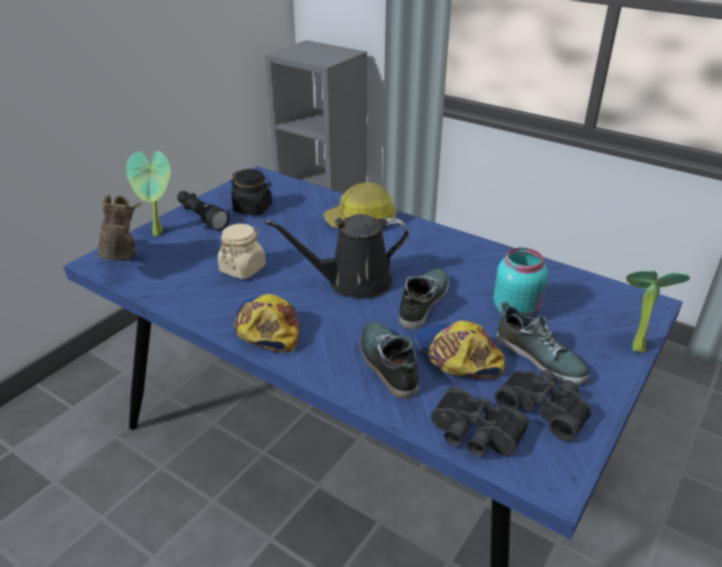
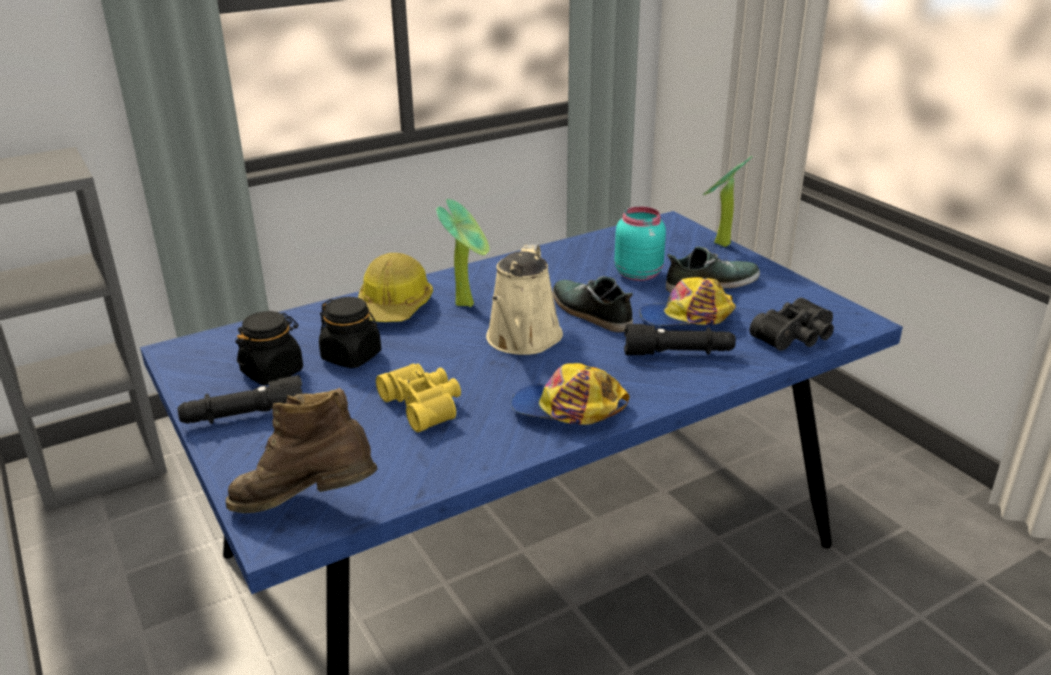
camera: 65 degrees left, 5 degrees down
potted plant [126,151,171,236] -> potted plant moved to [436,199,490,307]
beige jar [218,224,266,279] -> yellow binoculars [376,364,461,432]
black watering can [265,214,409,299] -> beige watering can [486,244,563,355]
shoe [361,322,419,399] -> black flashlight [624,324,736,355]
black binoculars [495,370,592,441] -> none
none -> black jar [319,297,381,368]

